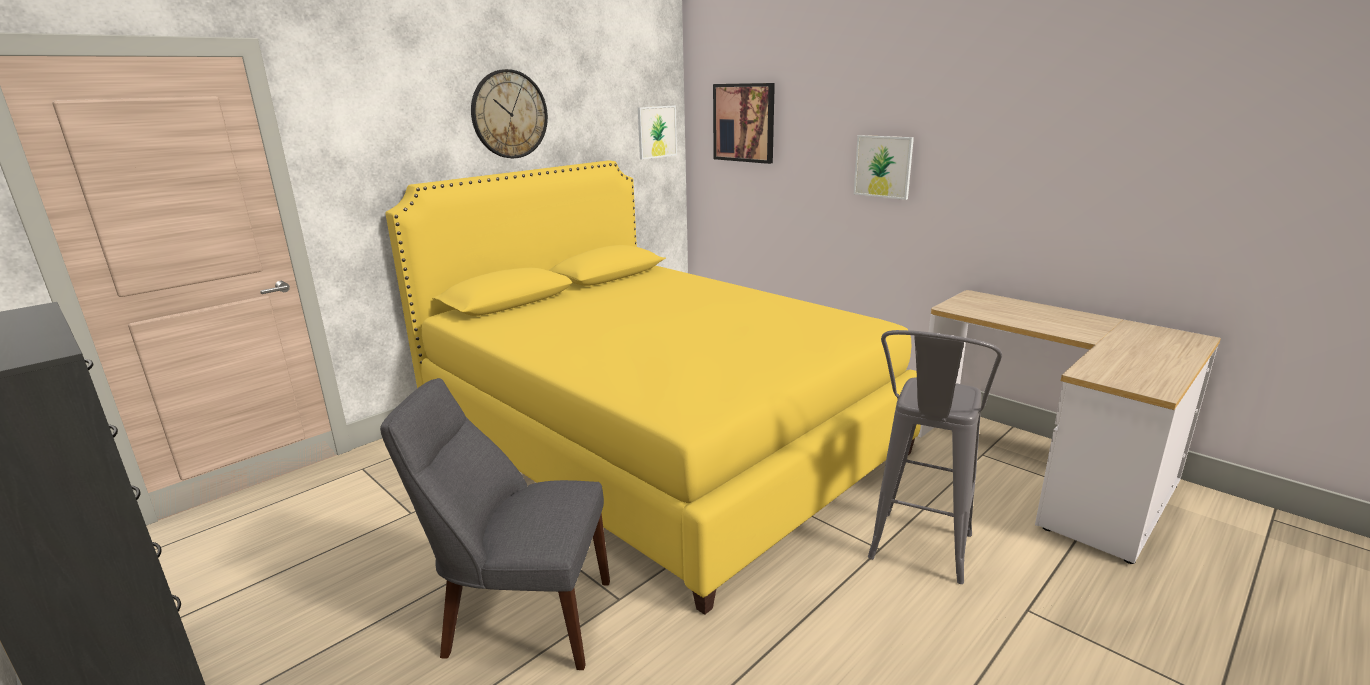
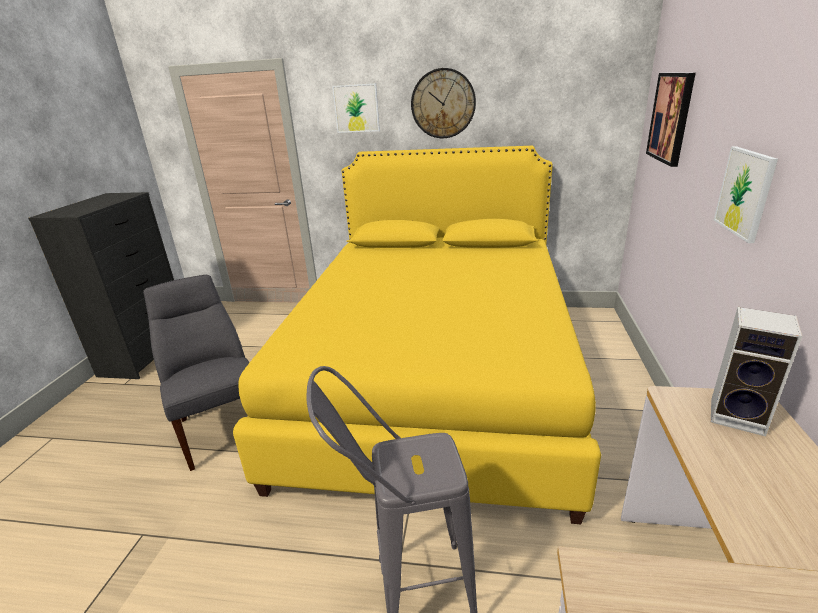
camera: 55 degrees right, 5 degrees up
picture [638,105,677,160] -> picture moved to [332,83,380,133]
none -> speaker [711,307,802,437]

